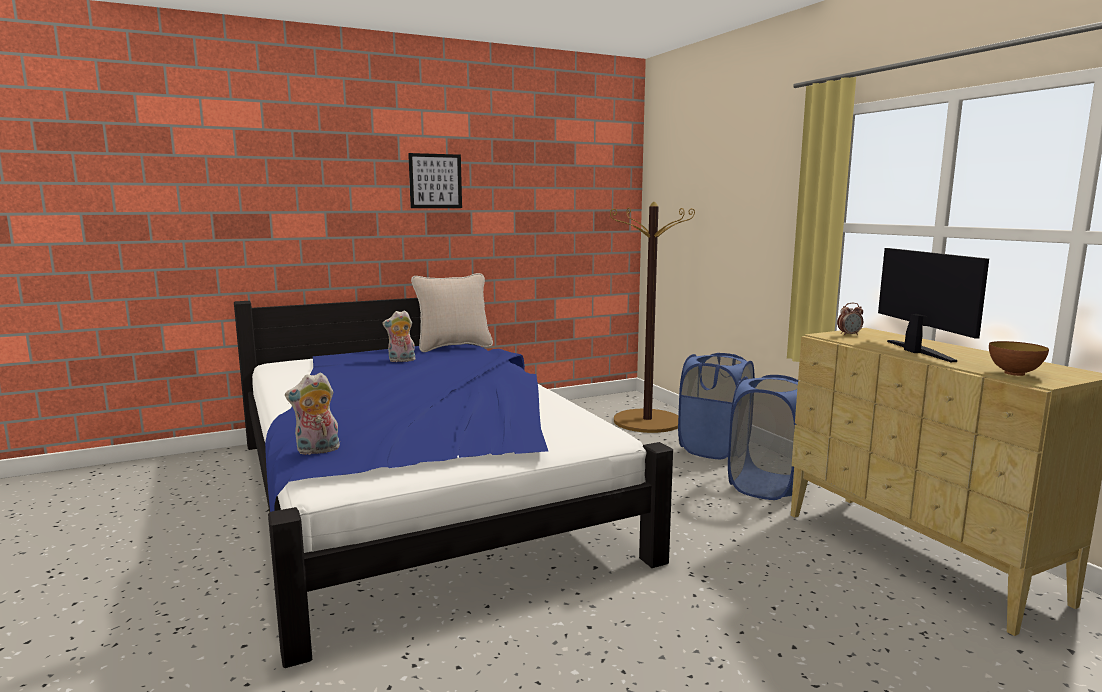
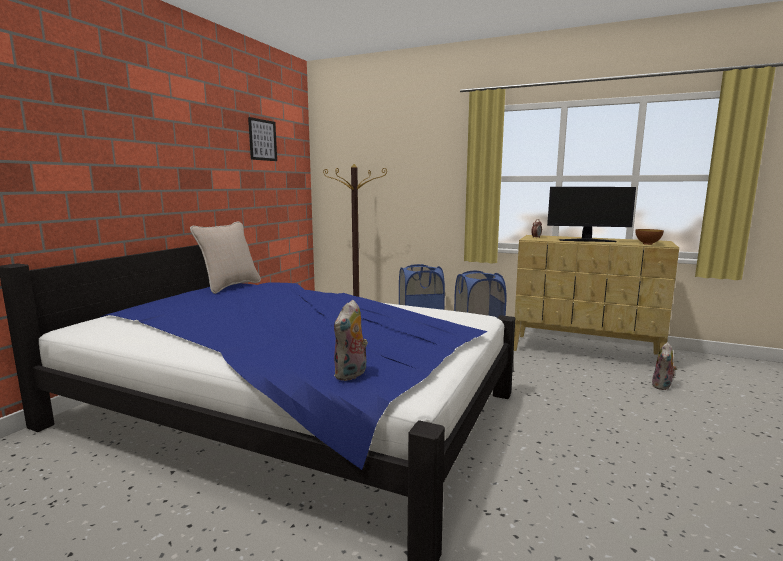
camera: 40 degrees left, 0 degrees up
plush toy [382,310,415,362] -> plush toy moved to [651,342,678,390]
picture [408,153,462,208] -> picture moved to [248,117,277,161]
monitor [878,248,989,362] -> monitor turned 150 degrees clockwise [547,187,636,242]

